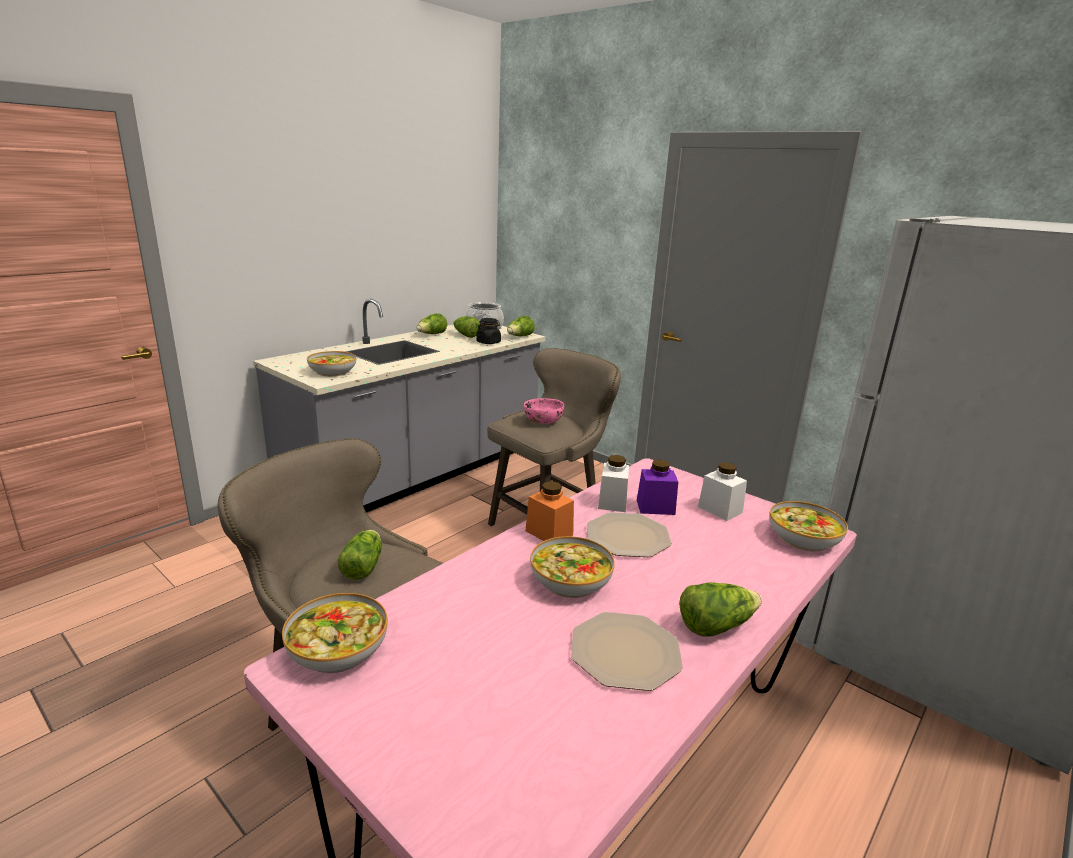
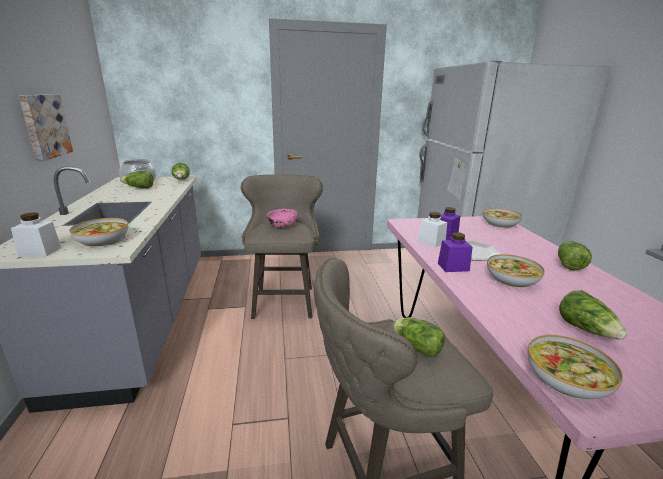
camera: 50 degrees left, 0 degrees up
lettuce [416,313,447,334] -> lettuce moved to [559,290,627,340]
black jar [476,318,501,344] -> none
orange jar [525,481,574,541] -> purple jar [438,232,473,272]
plate [571,612,683,691] -> none
white jar [698,462,747,521] -> white jar moved to [11,212,61,256]
none -> picture [19,94,73,161]

